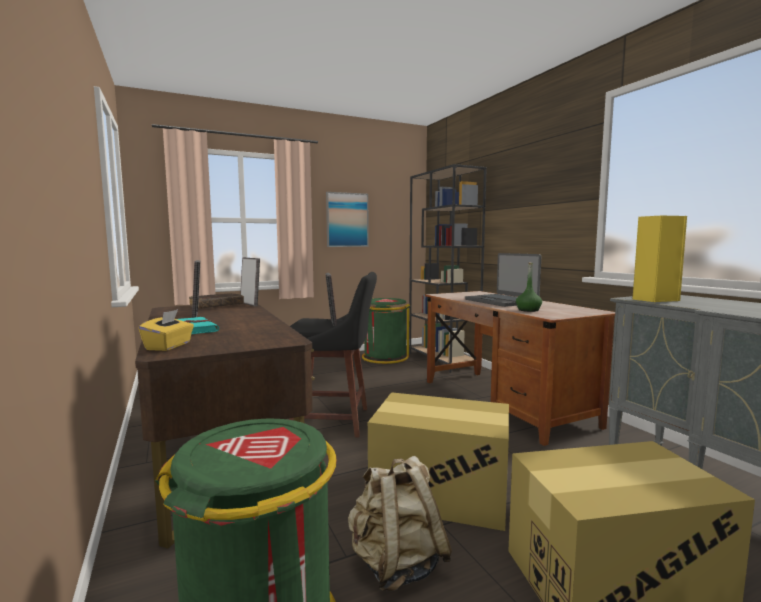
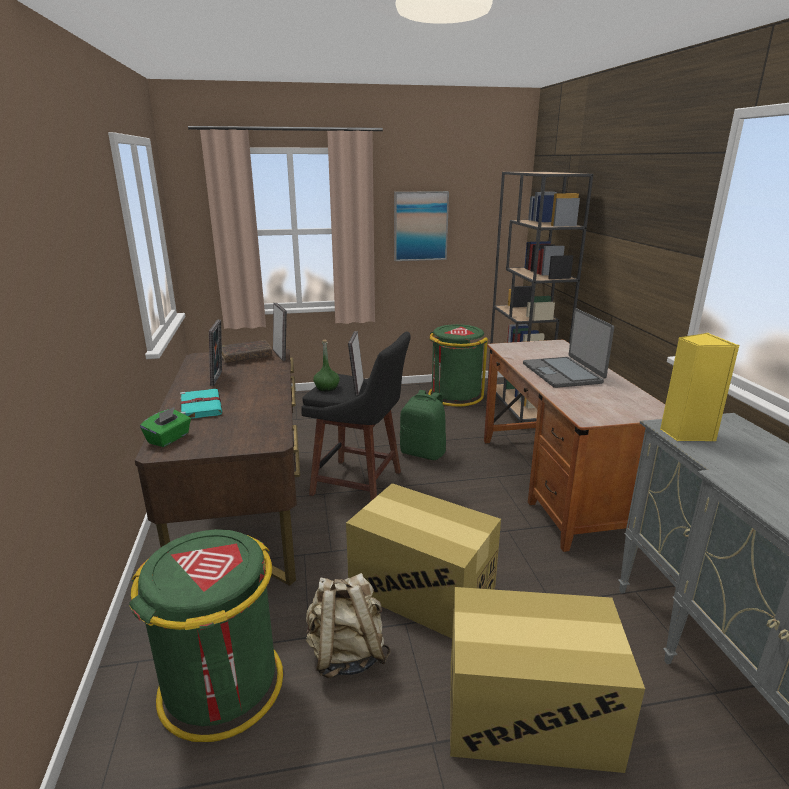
camera: 15 degrees right, 15 degrees up
yellow tissue box [138,309,194,351] -> green tissue box [140,407,191,447]
green bottle [516,262,542,312] -> green bottle moved to [313,340,340,391]
none -> green backpack [399,390,446,460]

